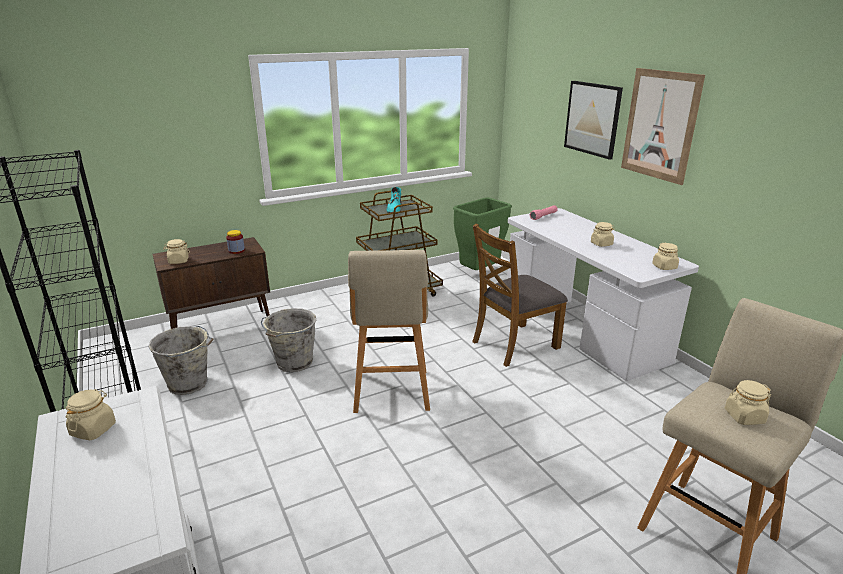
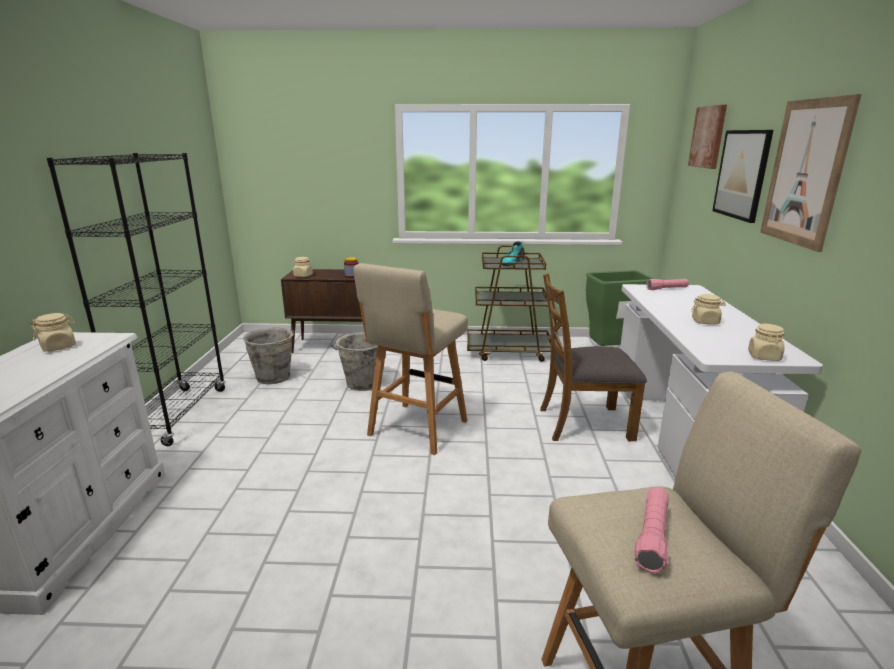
camera: 30 degrees right, 5 degrees down
beige jar [725,380,771,425] -> pink flashlight [634,487,669,574]
none -> picture [688,105,727,169]

